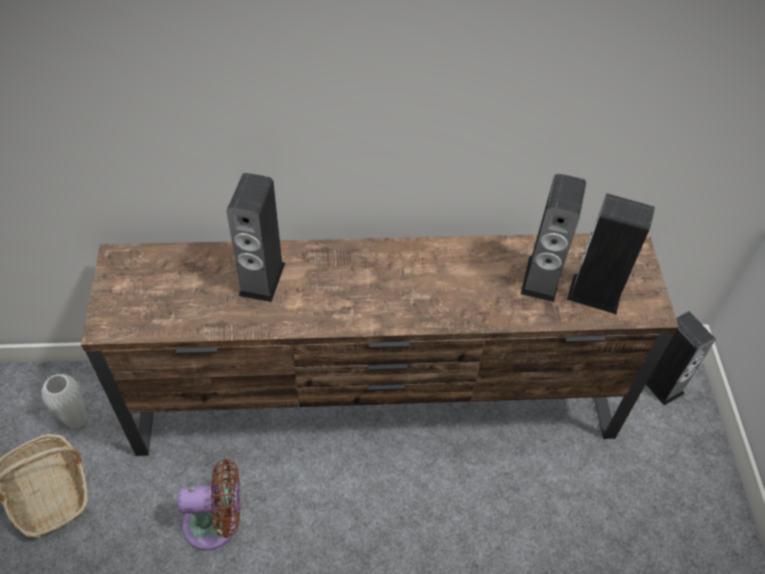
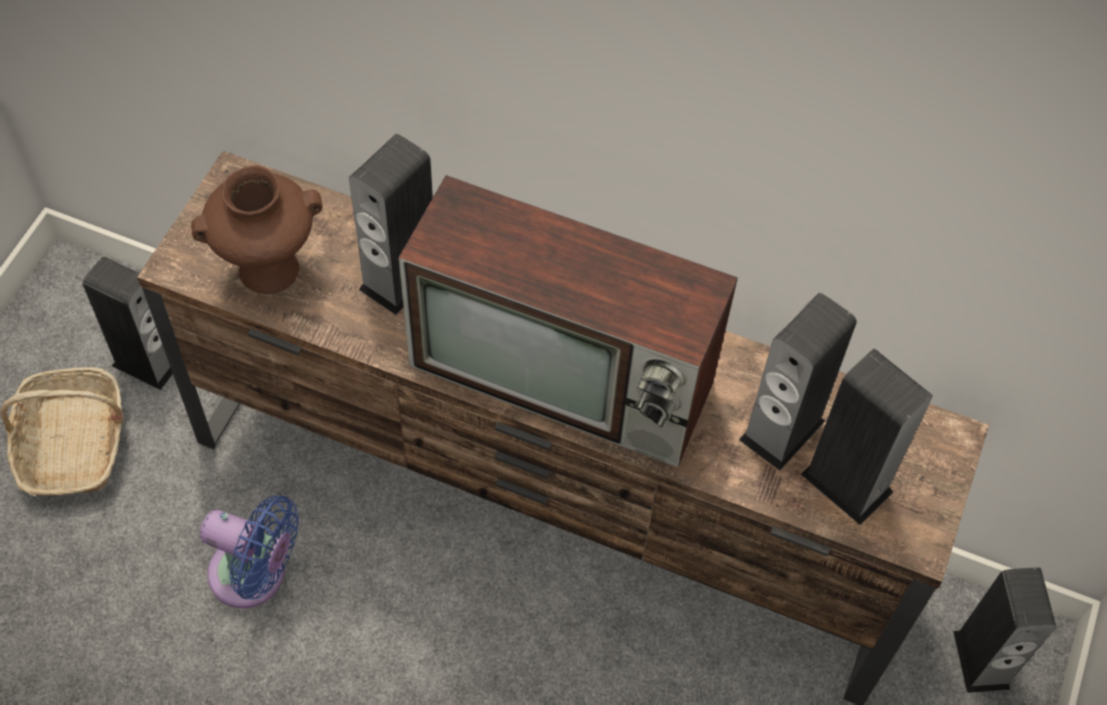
camera: 25 degrees right, 5 degrees up
white vase [42,374,87,429] -> speaker [82,257,173,390]
brown fan [177,459,240,551] -> blue fan [200,496,299,608]
none -> brown vase [191,165,323,294]
none -> television [399,175,738,468]

